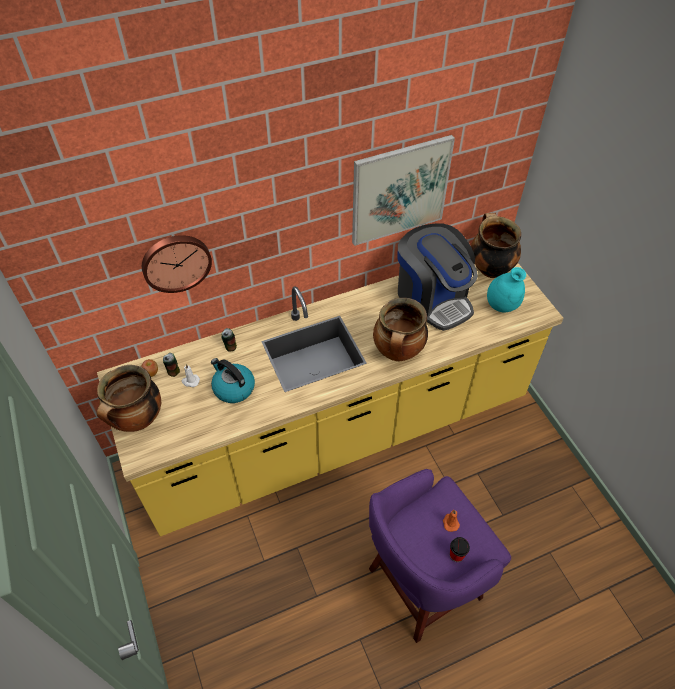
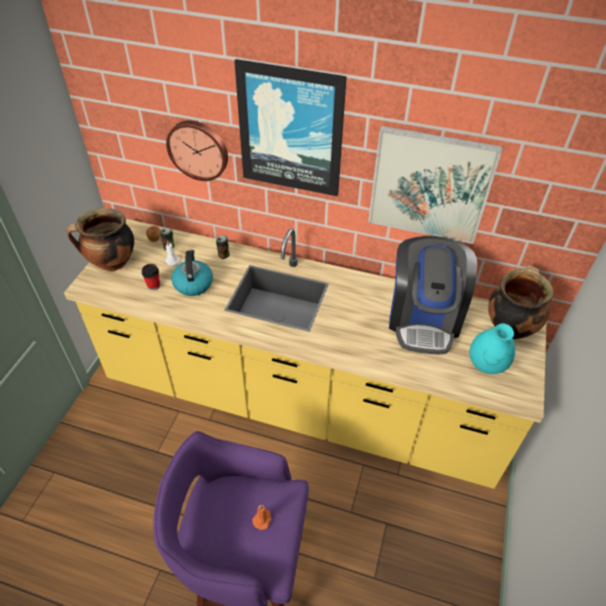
camera: 40 degrees right, 5 degrees down
cooking pot [373,298,428,361] -> none
cup [450,537,470,562] -> cup moved to [142,264,160,290]
none -> picture [234,59,347,196]

